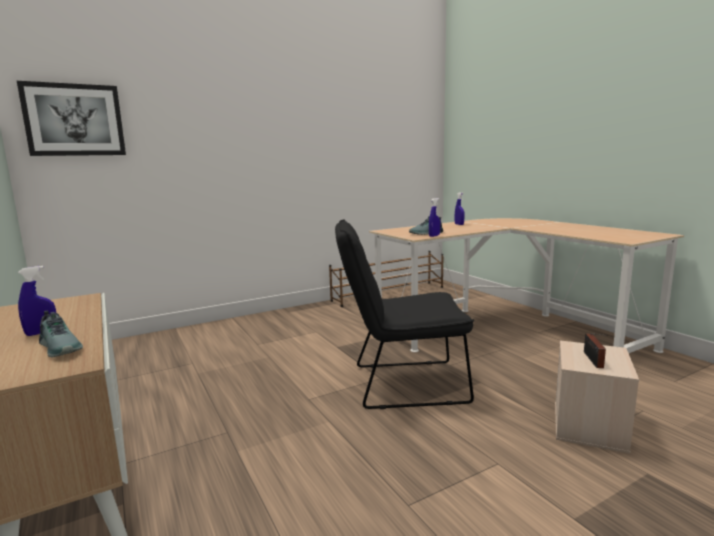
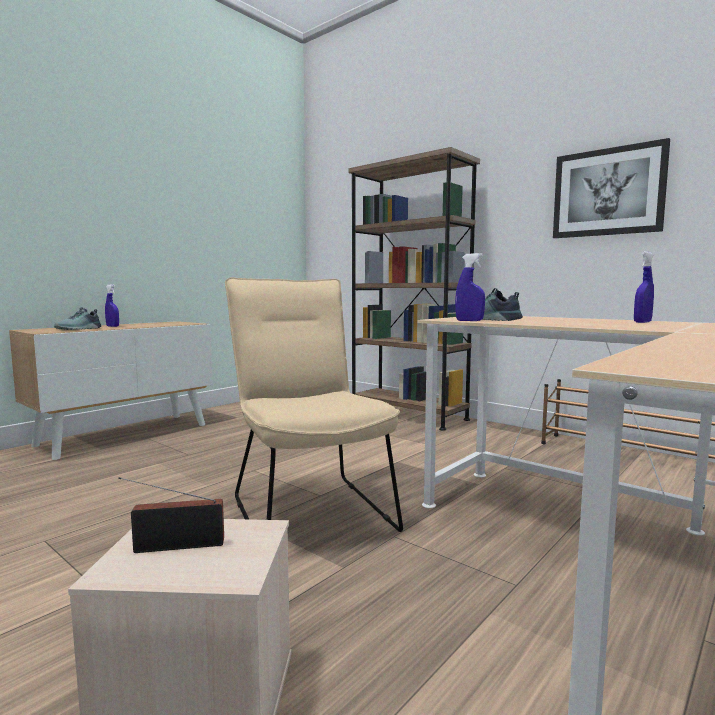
camera: 70 degrees right, 5 degrees down
picture [17,81,126,156] -> picture moved to [553,138,670,238]
black chair [335,219,474,409] -> beige chair [225,277,403,532]
none -> brown bookcase [349,147,480,431]

